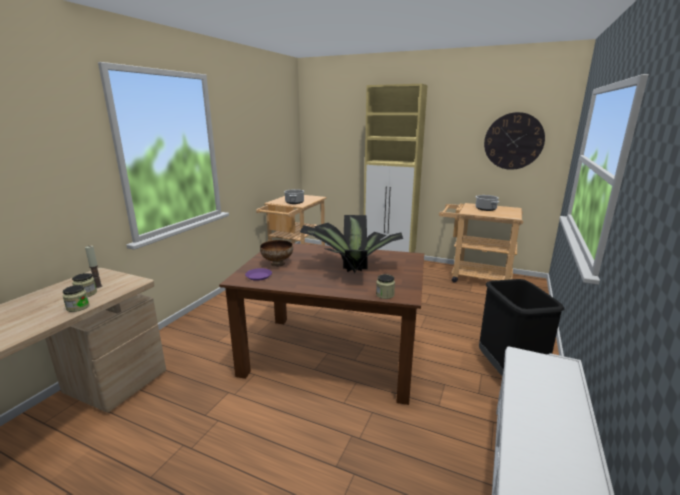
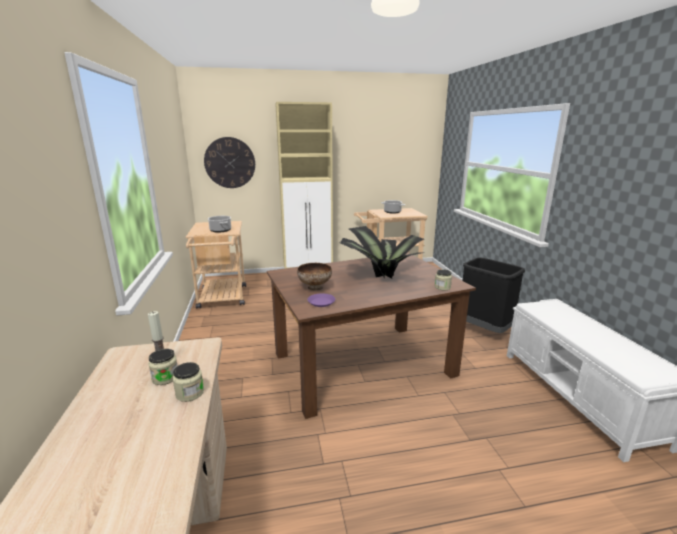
camera: 35 degrees left, 0 degrees up
wall clock [484,112,545,170] -> wall clock moved to [204,137,255,188]

